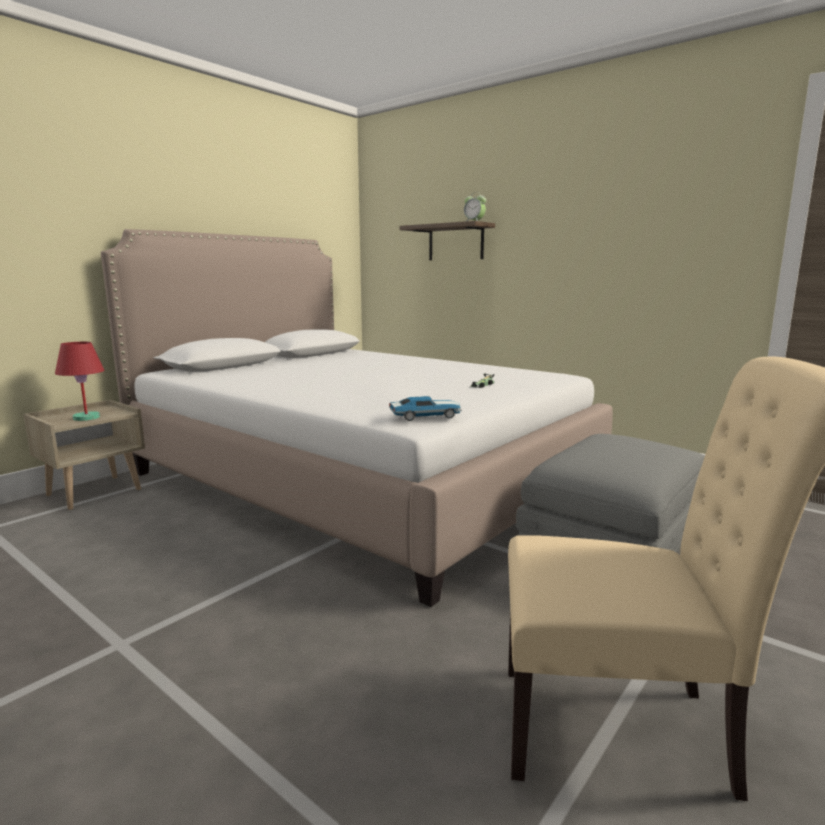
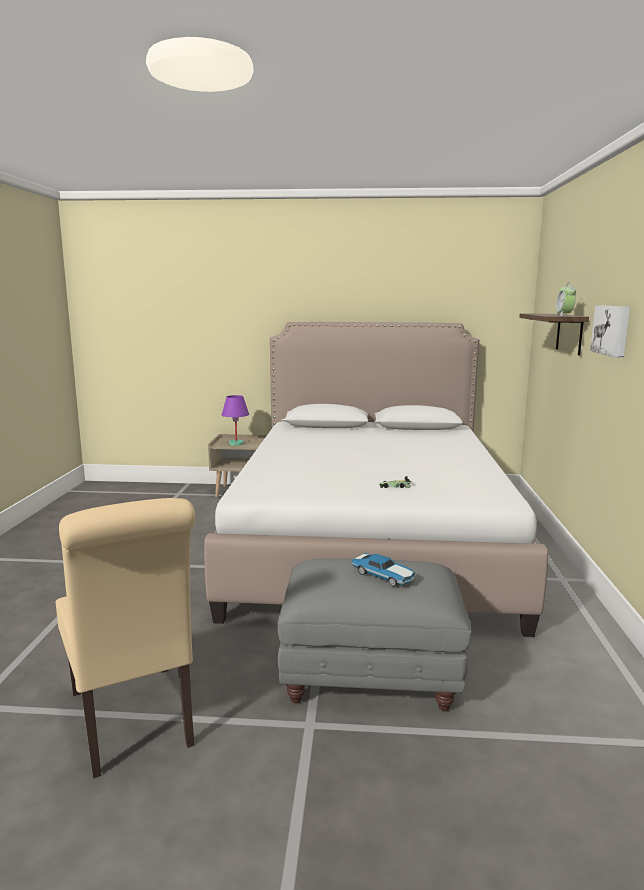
camera: 55 degrees right, 0 degrees up
red table lamp [55,342,105,421] -> purple table lamp [222,395,249,446]
toy car [389,396,462,421] -> toy car moved to [351,553,416,587]
none -> picture [590,305,630,358]

